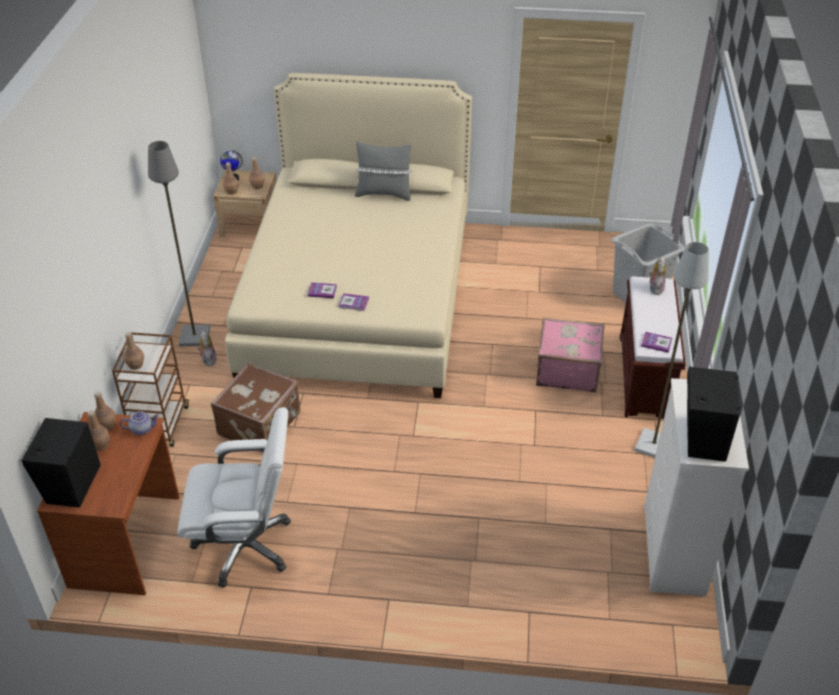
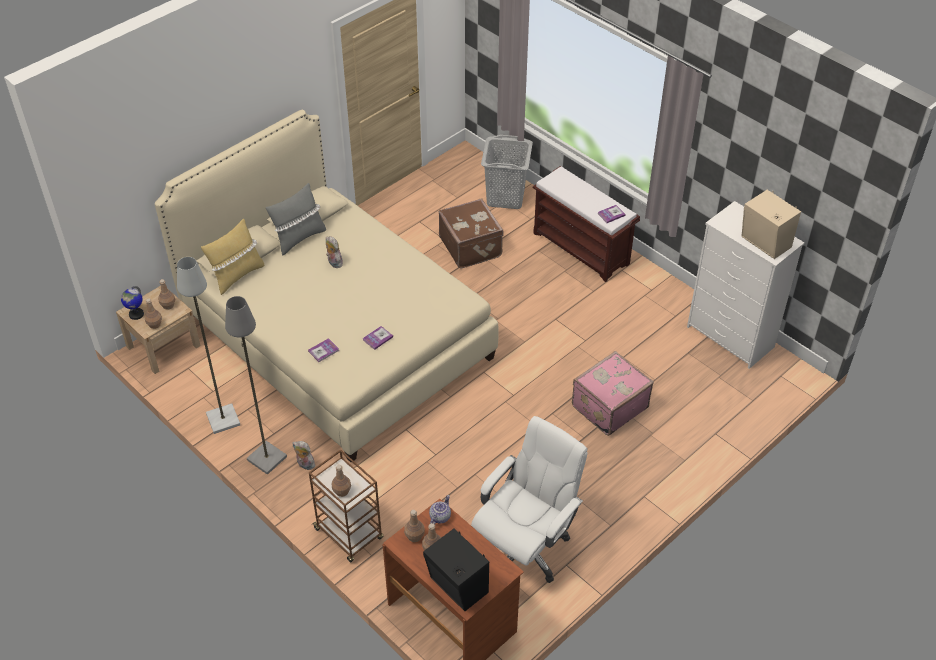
camera: 50 degrees left, 5 degrees up
brown suitcase [211,363,301,453] -> brown suitcase moved to [439,199,504,269]
book [339,293,369,311] -> book moved to [308,338,339,362]
pink suitcase [536,318,604,393] -> pink suitcase moved to [572,351,654,436]
grey floor lamp [634,242,709,458] -> grey floor lamp moved to [177,257,240,434]
plush toy [649,257,666,295] -> plush toy moved to [326,236,343,268]
black speaker [687,367,741,462] -> beige speaker [741,190,801,259]
none -> yellow pillow [201,219,264,295]

